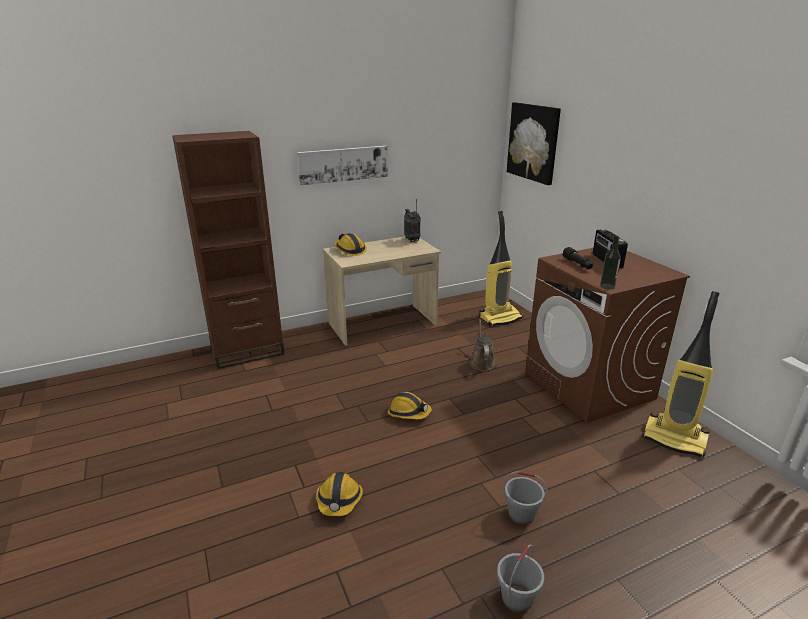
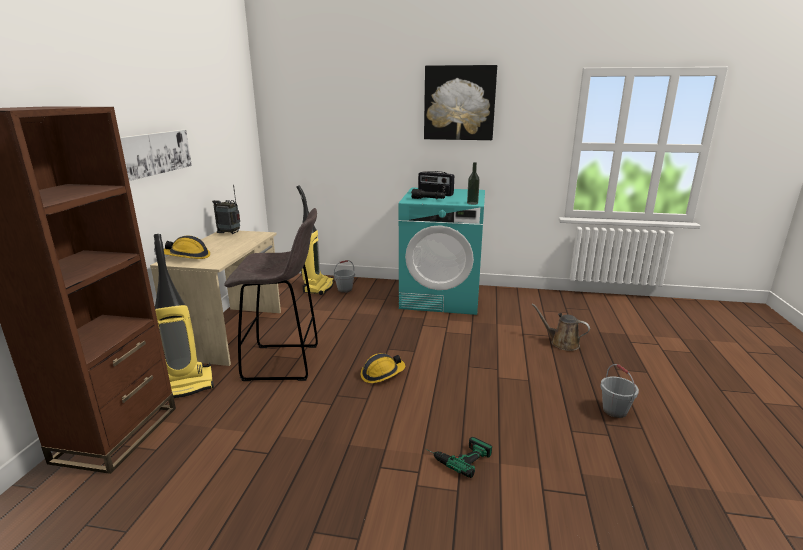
camera: 55 degrees left, 5 degrees down
hard hat [316,472,363,516] -> power drill [426,437,492,478]
brown watering can [470,318,495,371] -> brown watering can moved to [531,303,590,351]
grey bucket [503,471,547,525] -> grey bucket moved to [333,260,355,293]
picture [507,102,561,185] -> picture moved to [424,65,497,140]
brown washing machine [525,248,690,423] -> turquoise washing machine [399,187,485,315]
vacuum cleaner [642,291,719,458] -> vacuum cleaner moved to [154,234,214,398]
none -> grey stool [224,208,318,381]

